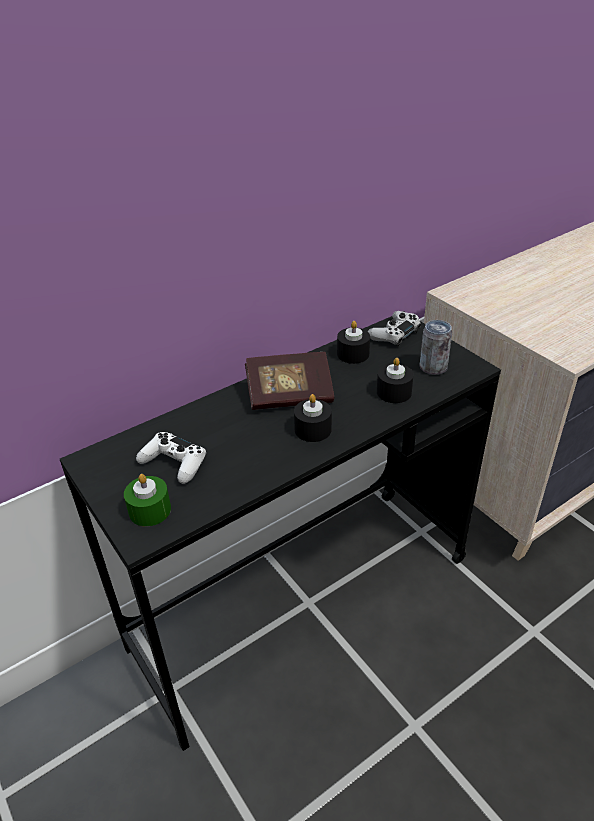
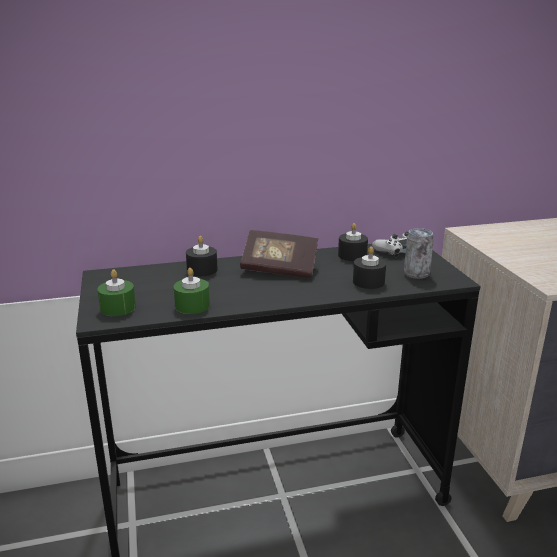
camera: 20 degrees right, 15 degrees down
white game controller [136,432,206,484] -> none
black candle [294,394,332,442] -> black candle moved to [186,236,218,276]
none -> green candle [174,268,210,314]

